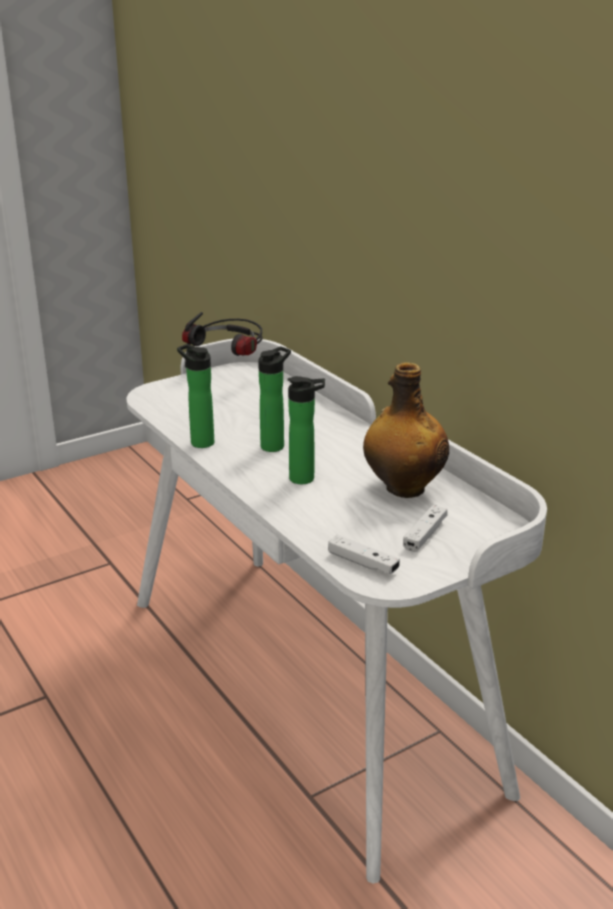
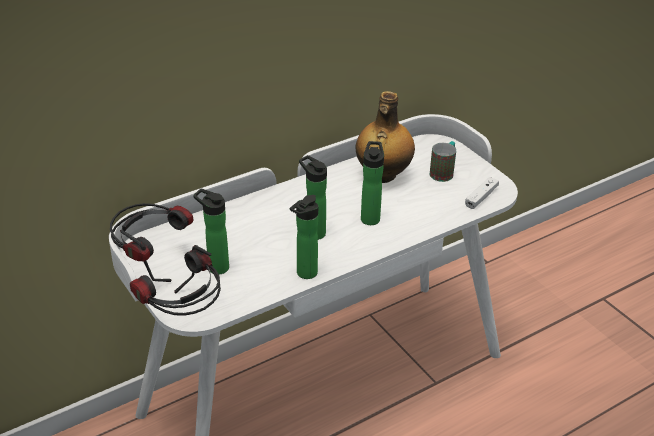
camera: 90 degrees left, 10 degrees up
white game controller [403,505,447,552] -> mug [430,141,456,182]
none -> headphones [130,245,221,316]
none -> bottle [193,189,229,274]

